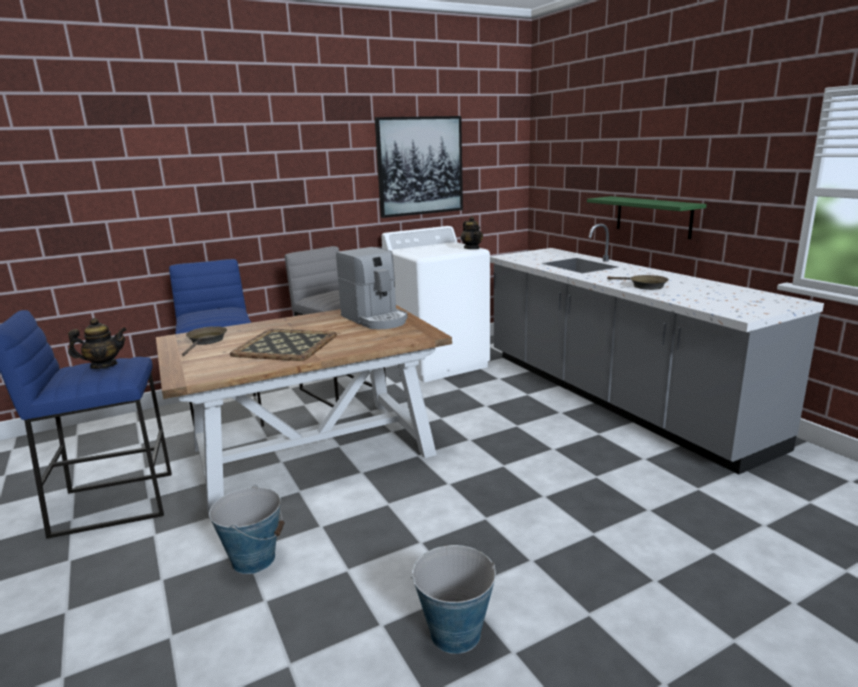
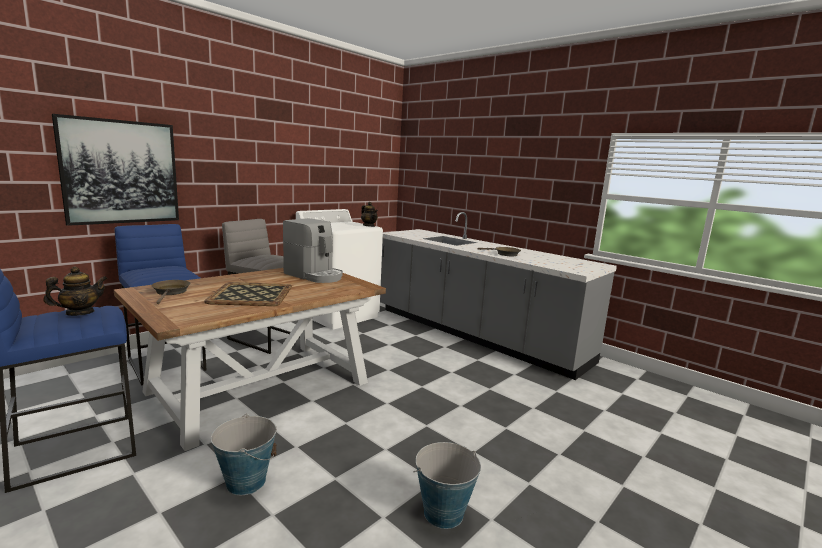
camera: 20 degrees left, 5 degrees down
picture [375,116,463,218] -> picture moved to [52,114,179,226]
green shelf [587,196,707,239] -> none

